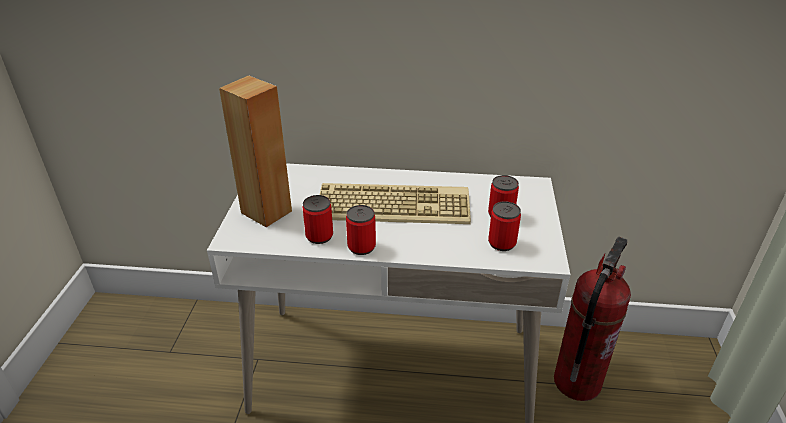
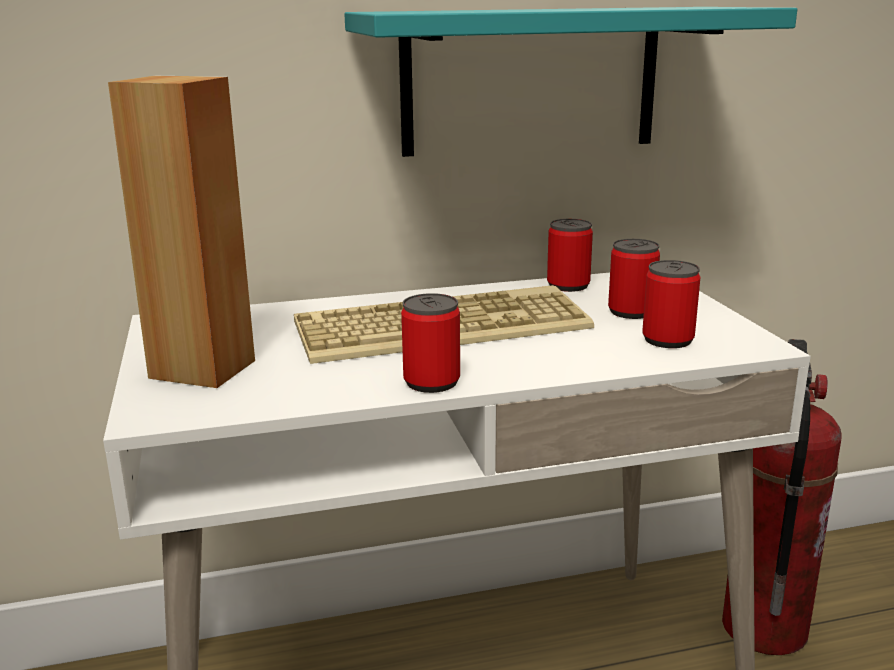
camera: 20 degrees left, 15 degrees down
can [303,195,333,244] -> can moved to [547,219,593,292]
none -> turquoise shelf [344,7,797,157]

